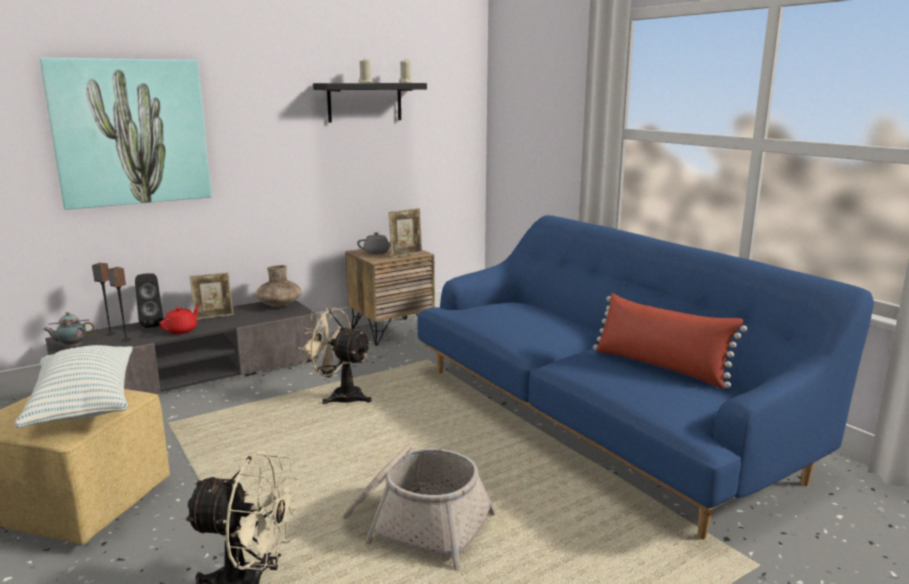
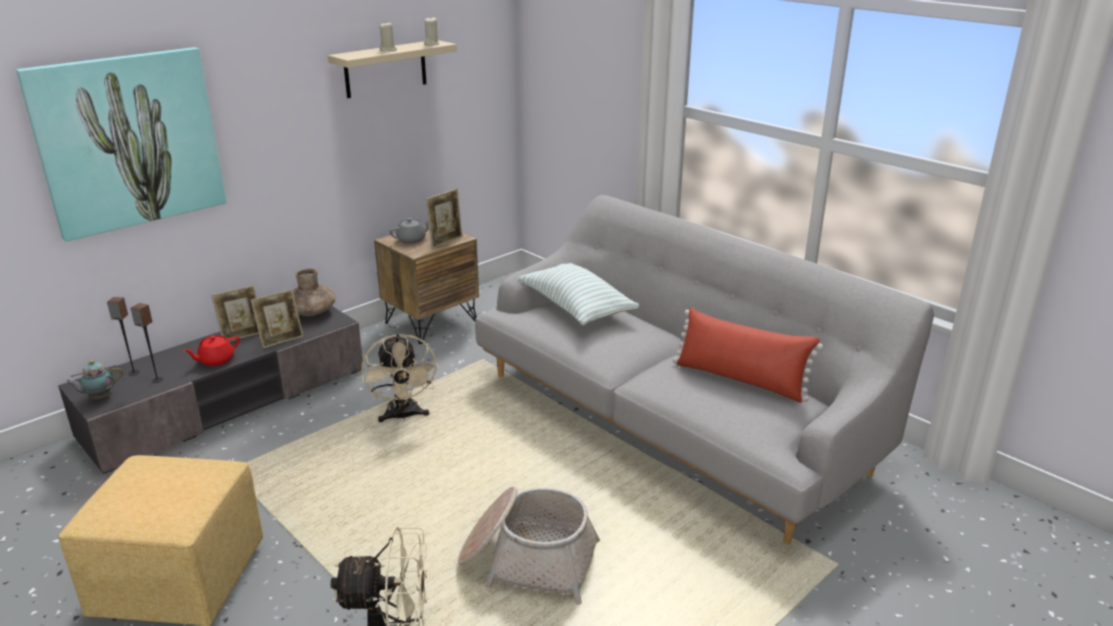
camera: 10 degrees left, 10 degrees up
pillow [14,345,133,428] -> pillow moved to [518,263,640,325]
black speaker [135,273,163,328] -> none
red teapot [160,305,200,334] -> red teapot turned 150 degrees counterclockwise [184,335,240,366]
beige fan [298,307,372,404] -> beige fan turned 120 degrees counterclockwise [361,334,438,422]
black shelf [313,83,427,123] -> beige shelf [328,40,457,98]
blue sofa [417,215,874,540] -> grey sofa [475,195,934,545]
none -> picture frame [250,290,304,348]

